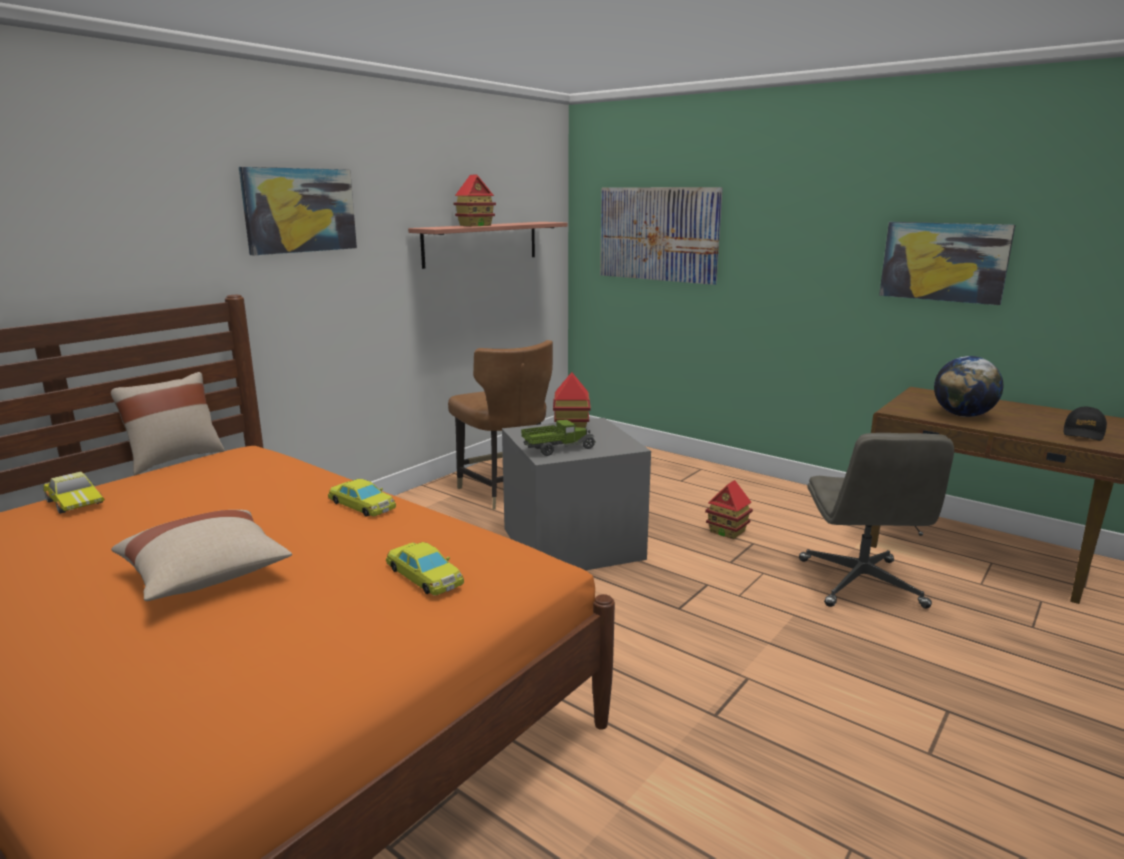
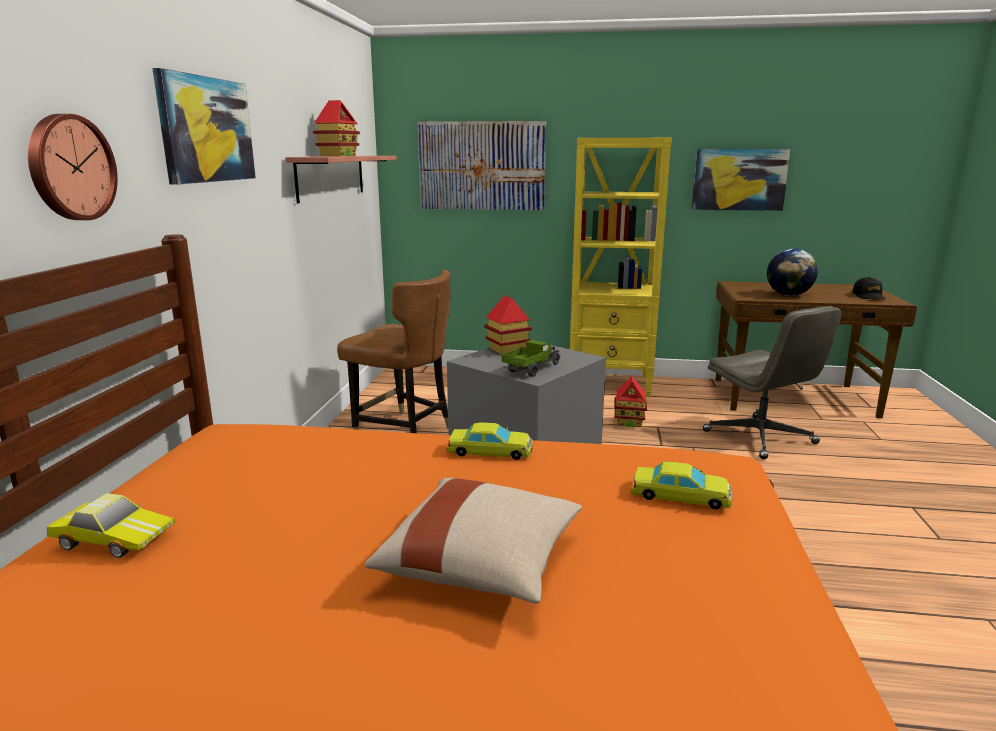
camera: 30 degrees left, 0 degrees up
beige pillow [111,372,225,475] -> none
none -> wall clock [28,114,118,220]
none -> yellow bookcase [570,138,672,397]

